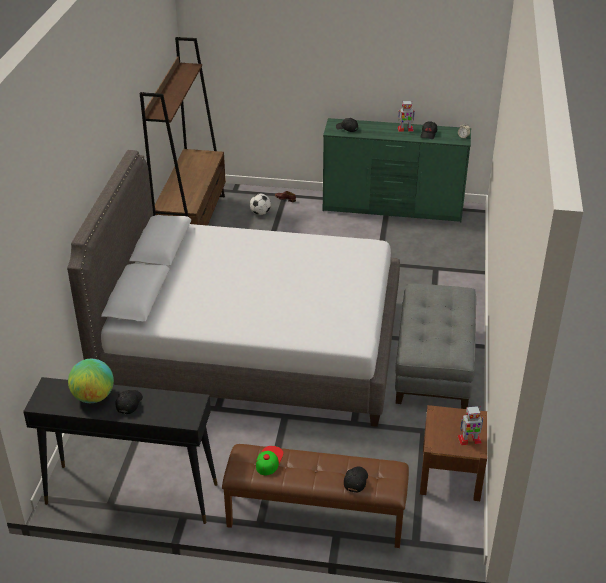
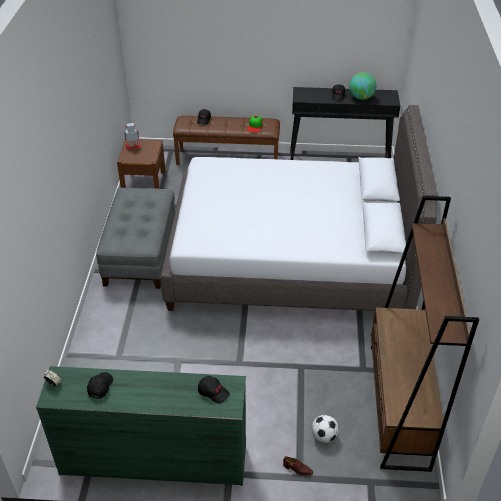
camera: 175 degrees right, 5 degrees up
toy robot [398,101,415,131] -> none

